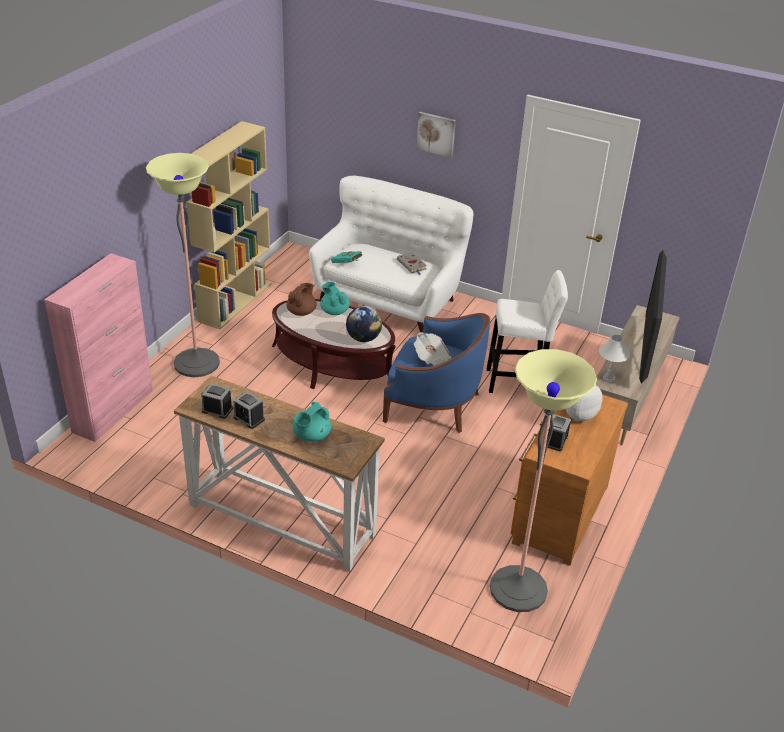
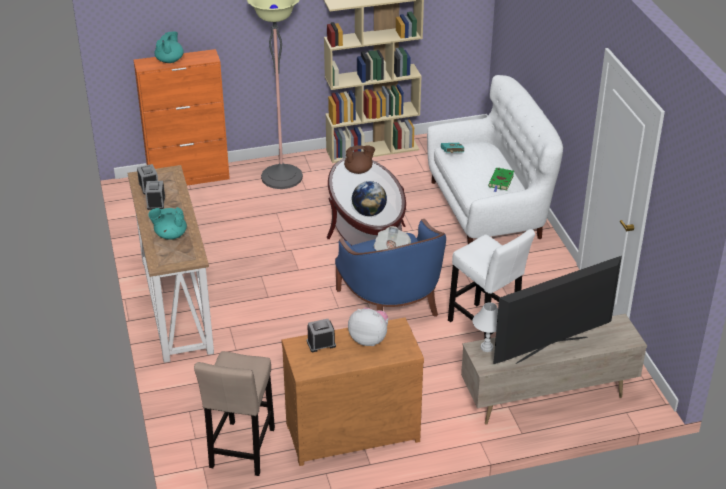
camera: 50 degrees right, 0 degrees up
pink cabinet [44,253,153,442] -> orange cabinet [134,49,230,185]
turquoise teapot [320,282,350,315] -> turquoise teapot moved to [155,32,184,63]
grey book [397,252,427,275] -> green book [488,168,514,192]
picture [417,112,456,158] -> none
floor lamp [490,349,597,612] -> beige stool [194,351,275,476]

